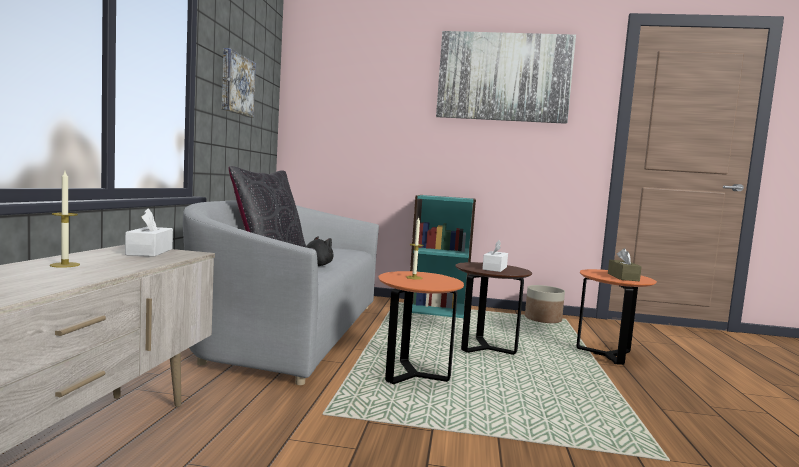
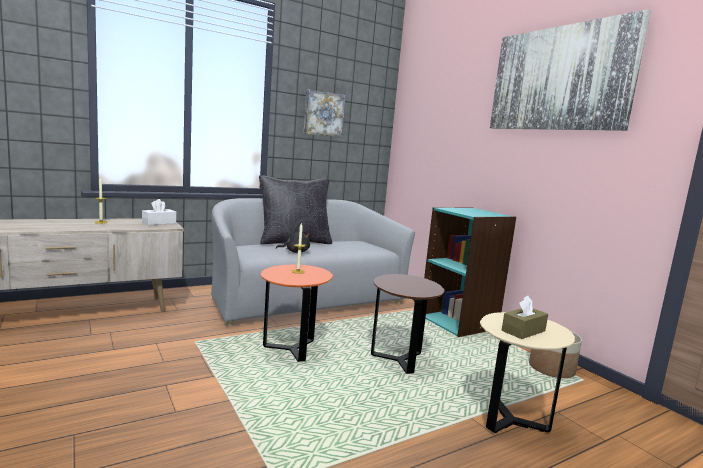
camera: 50 degrees right, 5 degrees up
white tissue box [482,240,508,272] -> none
orange side table [576,269,657,365] -> beige side table [480,312,575,433]

